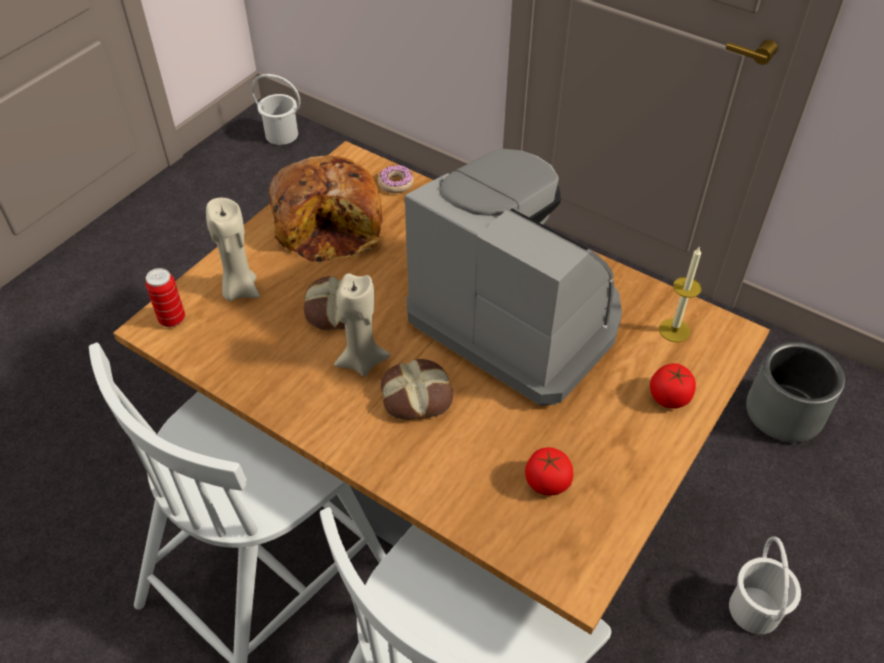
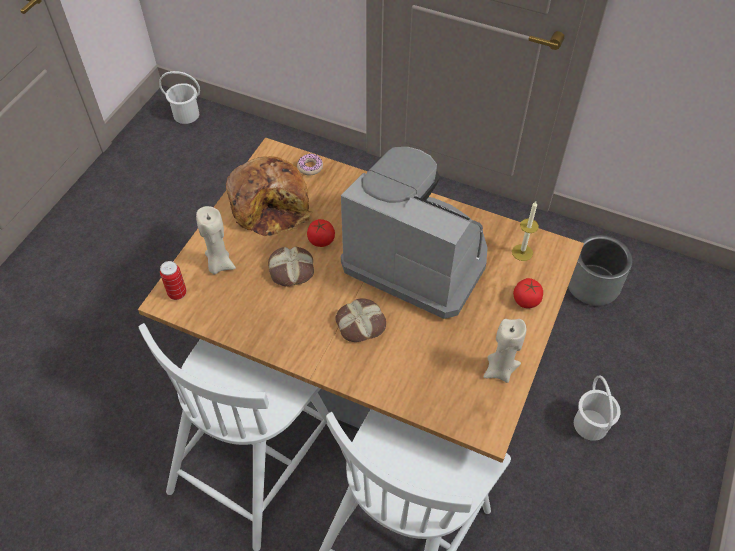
camera: 10 degrees left, 5 degrees up
beige candle [334,273,391,377] -> beige candle moved to [484,319,526,383]
tomato [525,447,573,495] -> tomato moved to [307,219,335,247]

